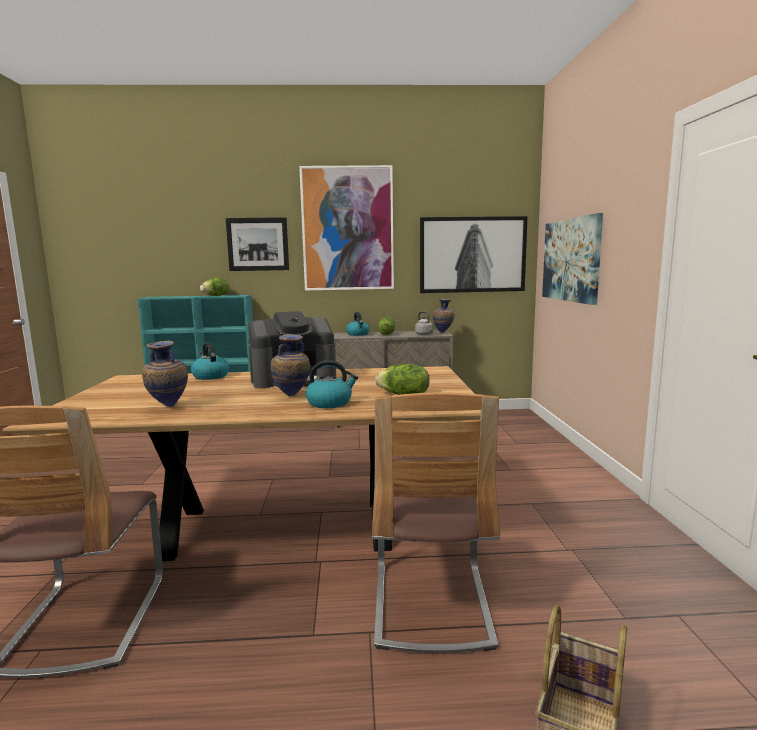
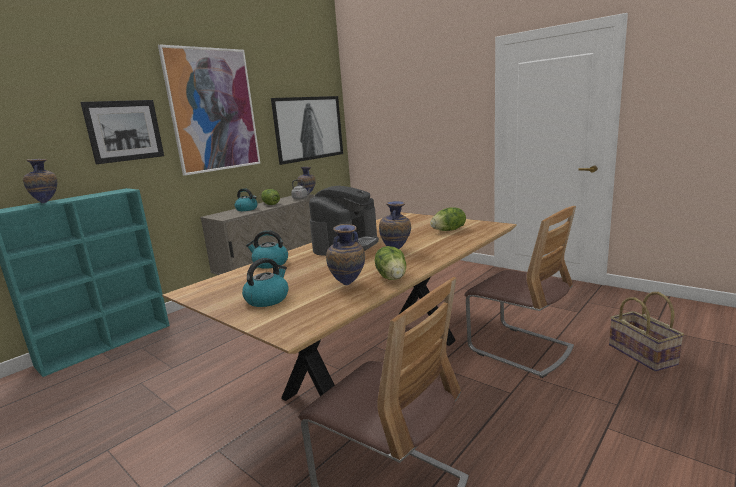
camera: 45 degrees left, 5 degrees up
lettuce [200,278,229,296] -> lettuce moved to [375,246,406,280]
kettle [305,360,358,408] -> kettle moved to [242,258,289,307]
picture [542,213,603,305] -> none
none -> vase [23,159,57,203]

